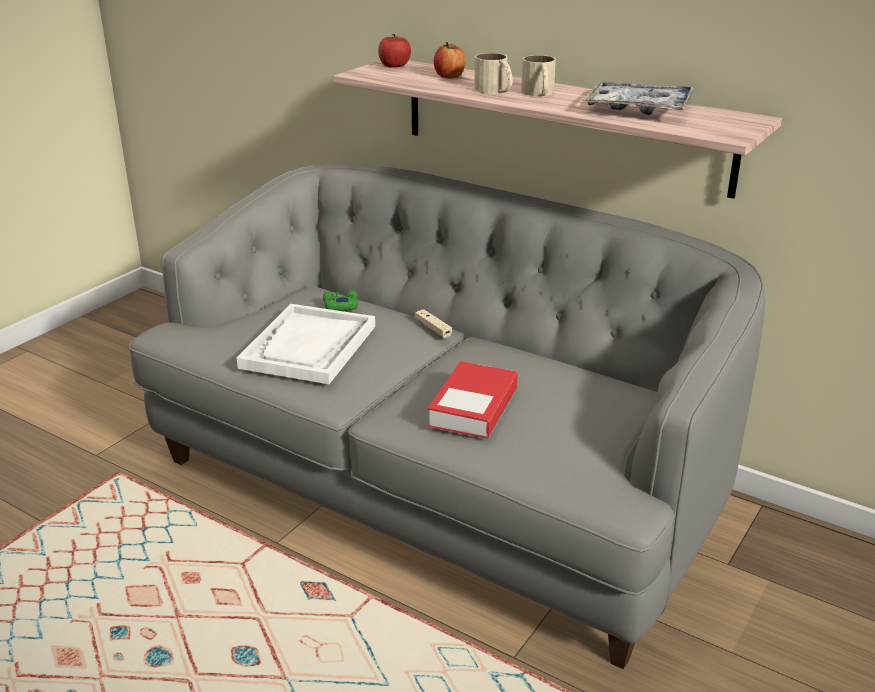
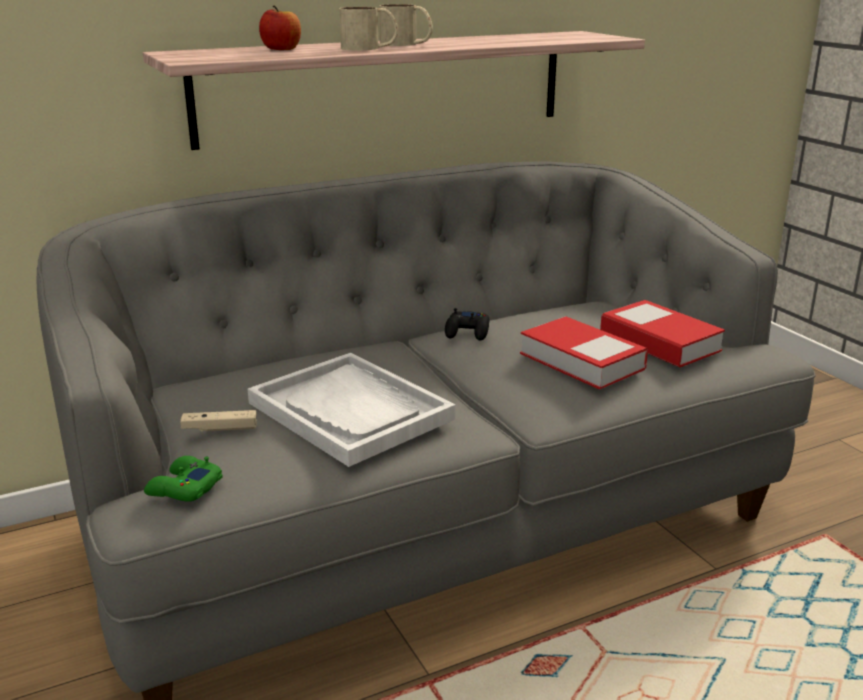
camera: 60 degrees left, 5 degrees down
green game controller [323,290,358,311] -> green game controller moved to [144,456,223,502]
apple [378,34,411,68] -> none
beige game controller [415,309,452,338] -> beige game controller moved to [180,410,257,432]
tray [582,81,696,115] -> none
none -> black game controller [445,308,489,341]
none -> book [600,300,725,367]

